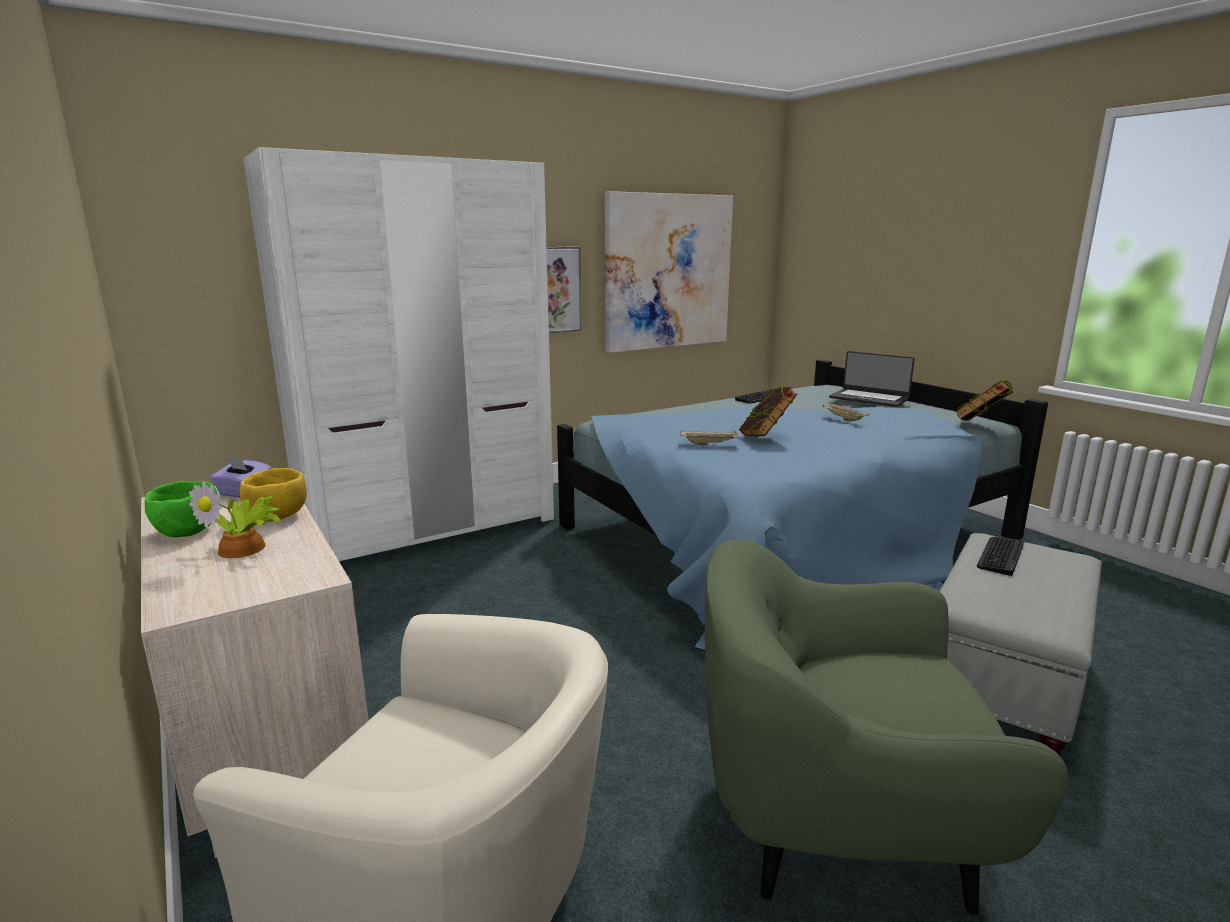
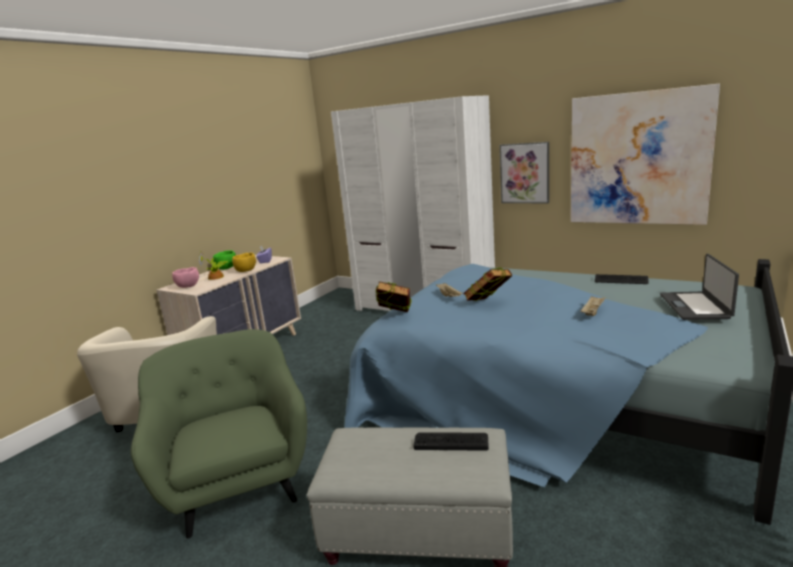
camera: 65 degrees right, 0 degrees up
book [956,380,1013,421] -> book moved to [375,281,411,312]
none -> pink bowl [172,267,199,288]

